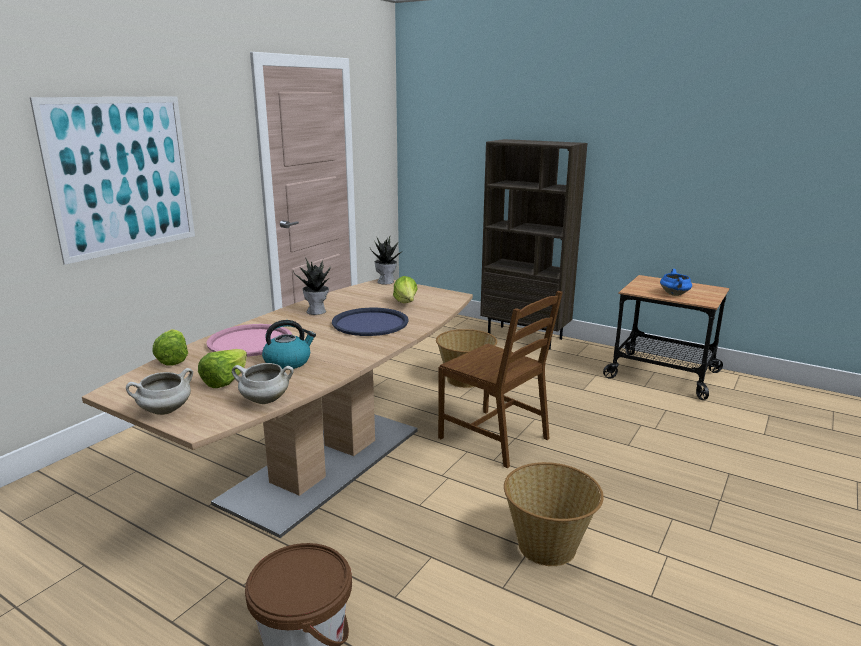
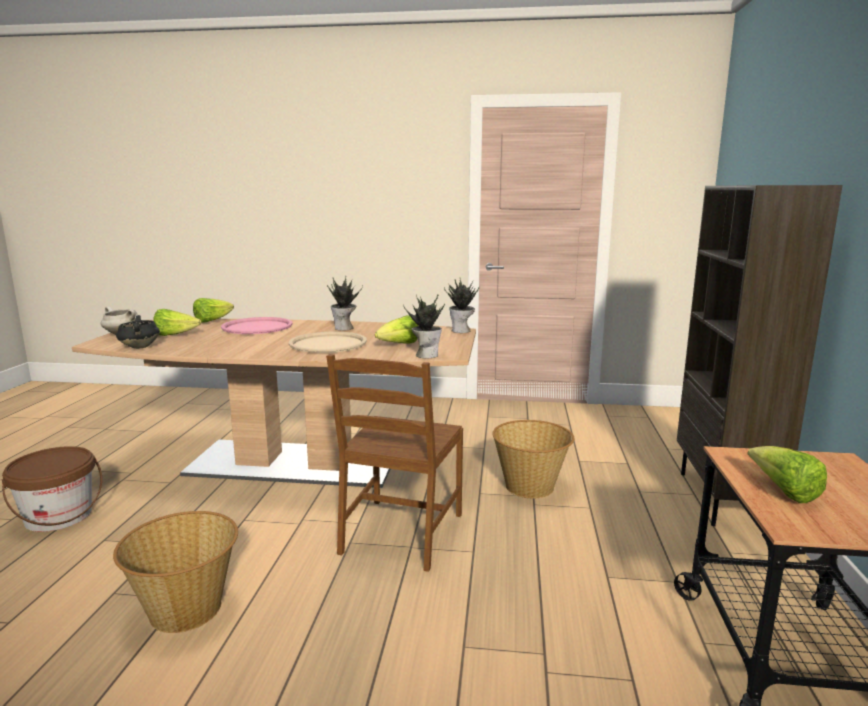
camera: 65 degrees right, 5 degrees down
picture [30,96,195,265] -> none
white cooking pot [232,363,294,404] -> black cooking pot [116,315,160,349]
kettle [262,320,316,369] -> none
blue tray [332,308,409,336] -> beige tray [289,332,367,353]
blue cooking pot [660,269,692,296] -> lettuce [748,446,827,503]
none -> potted plant [403,294,445,358]

